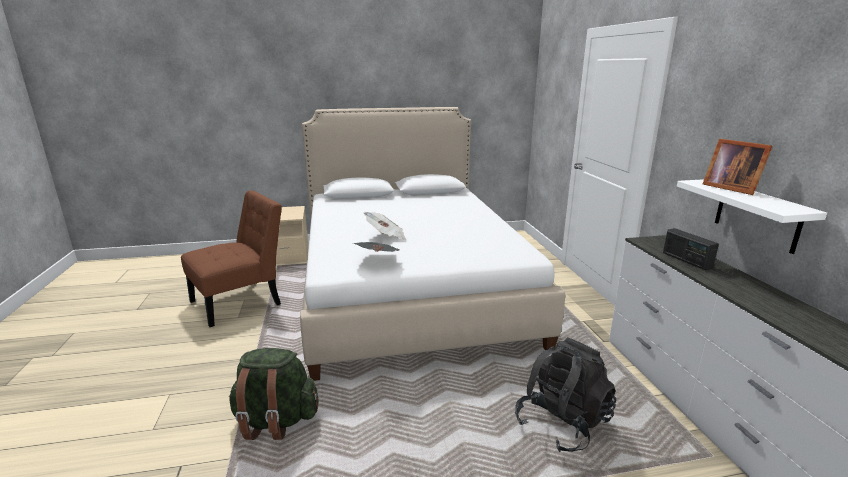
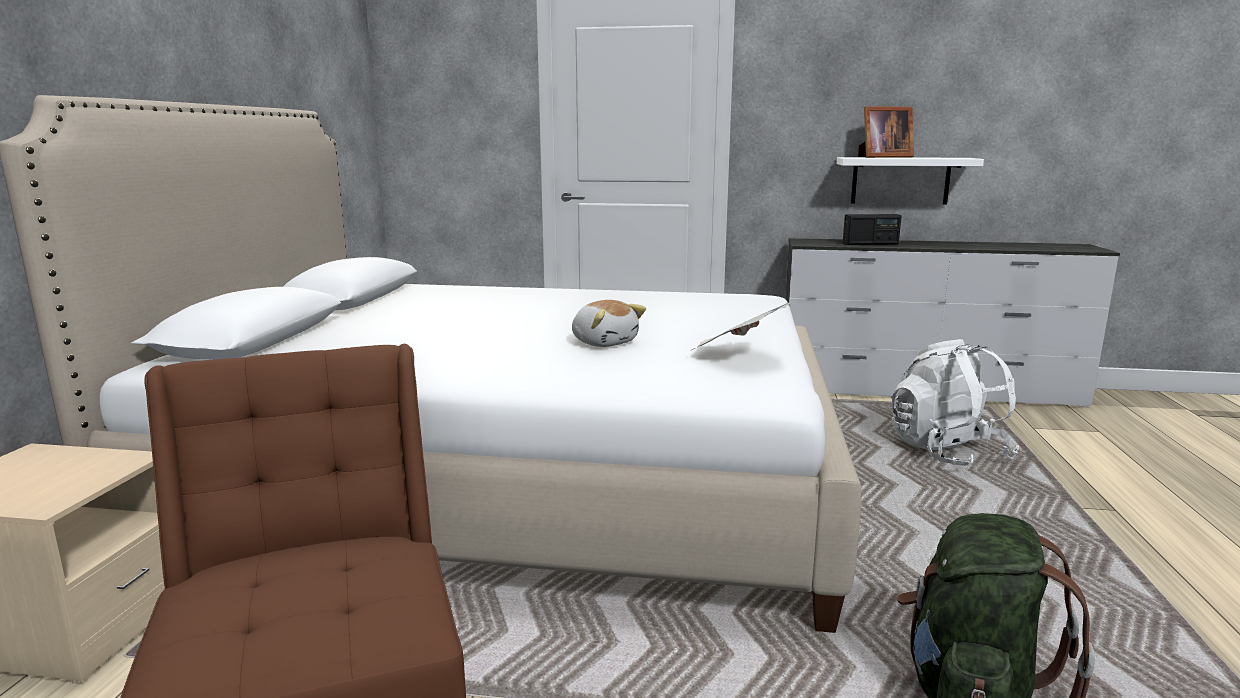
camera: 70 degrees left, 5 degrees down
newspaper [363,212,406,239] -> plush toy [572,300,646,347]
black backpack [515,337,616,452] -> white backpack [892,339,1019,468]

